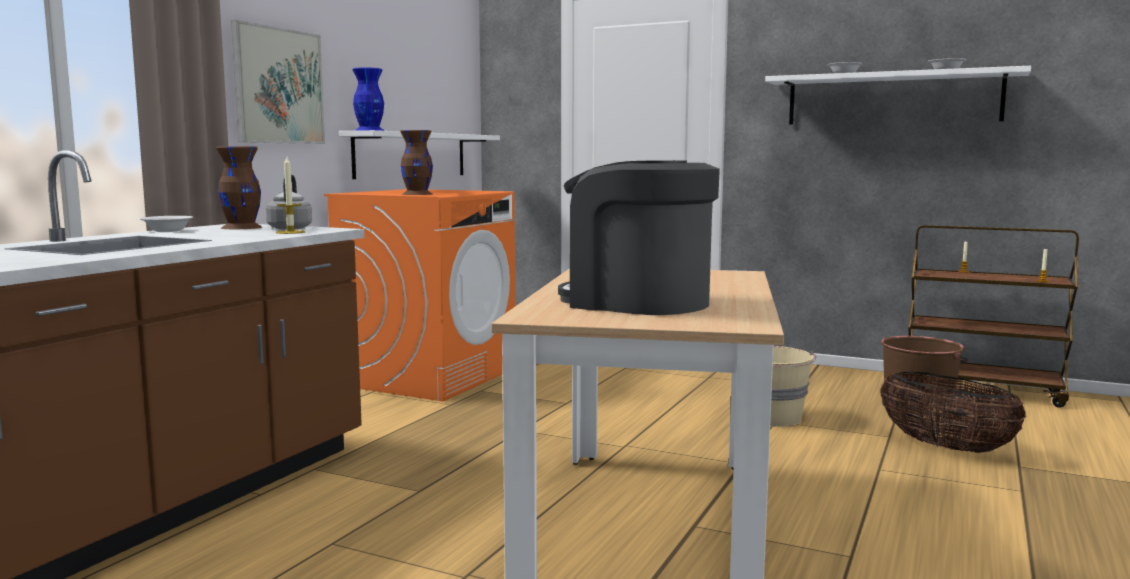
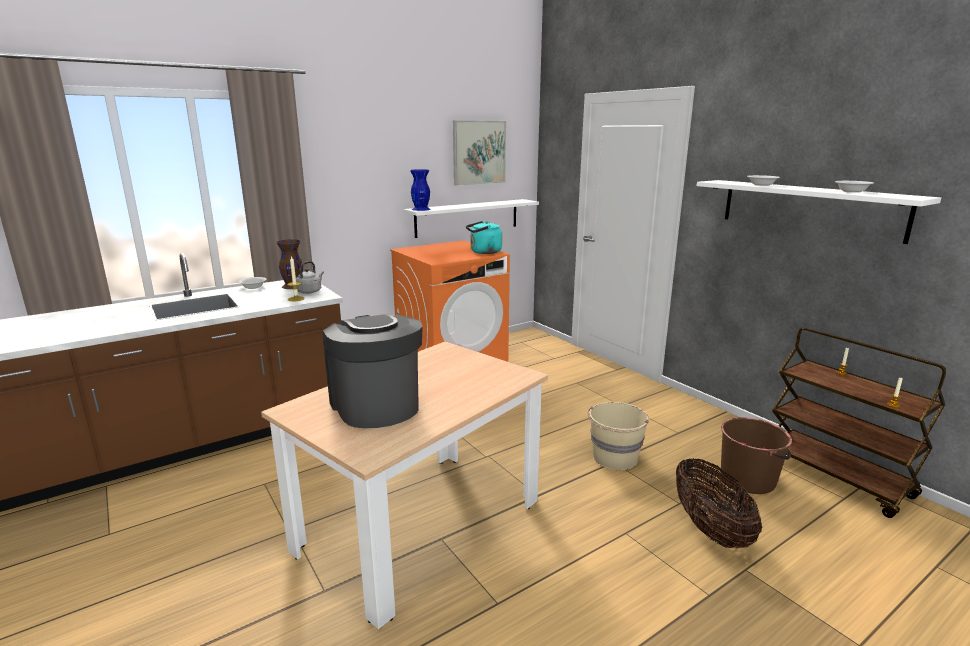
camera: 30 degrees right, 10 degrees up
picture [231,20,325,144] -> picture moved to [453,120,506,185]
brown vase [400,130,433,195] -> none
none -> turquoise kettle [466,221,502,254]

